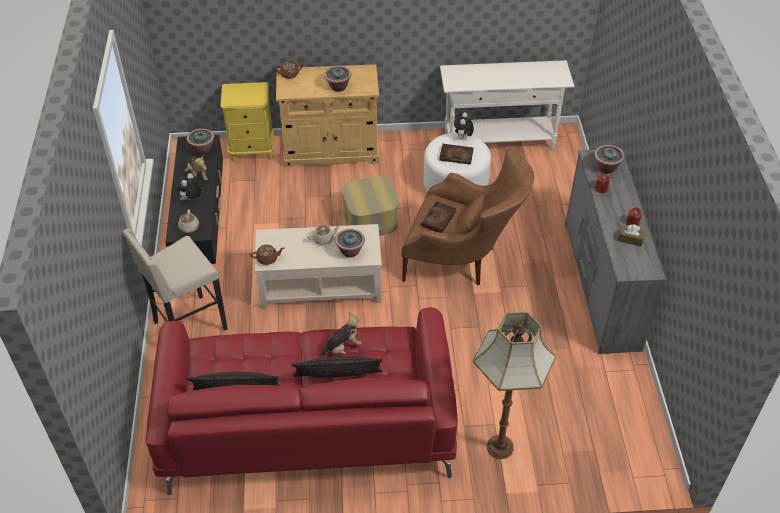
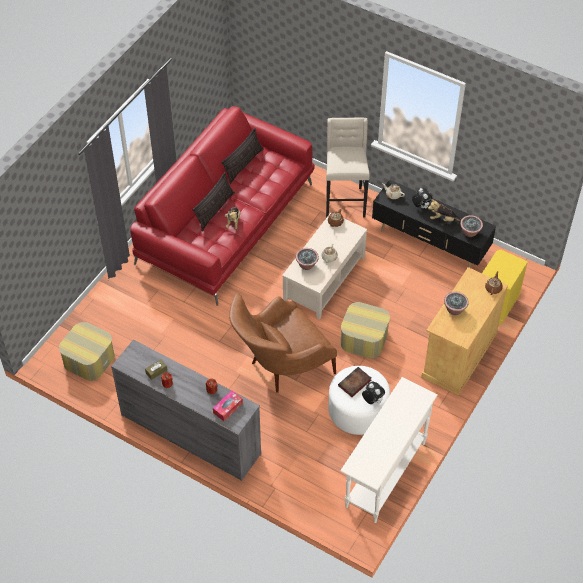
camera: 125 degrees right, 5 degrees up
book [421,201,456,233] -> none
floor lamp [473,312,556,459] -> none
potted plant [594,145,625,173] -> tissue box [213,390,243,421]
none -> ottoman [59,322,115,381]

